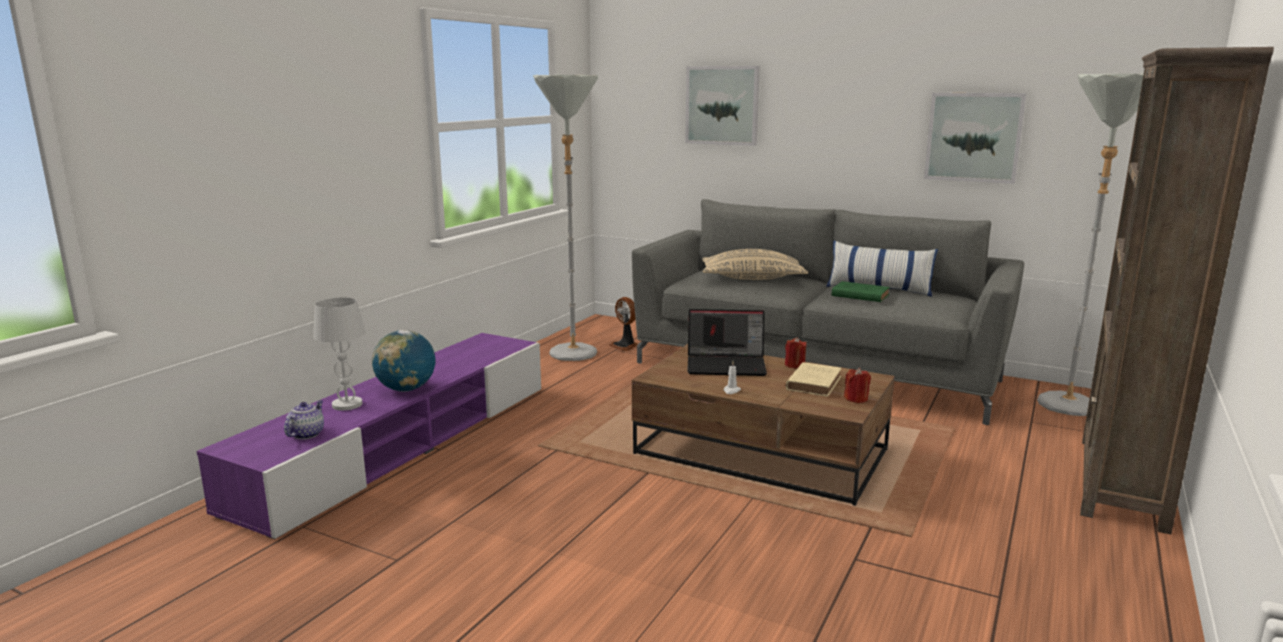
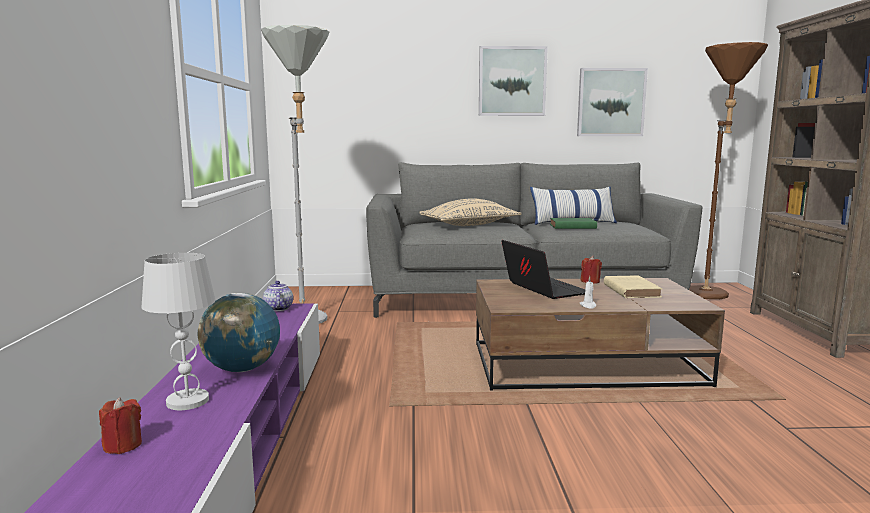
camera: 30 degrees left, 5 degrees down
teapot [284,400,324,439] -> teapot moved to [263,281,293,311]
fan [608,297,637,351] -> none
picture [685,66,760,146] -> picture moved to [479,46,548,116]
laptop [687,309,767,376] -> laptop turned 90 degrees counterclockwise [501,240,585,299]
red candle [844,368,871,403] -> red candle moved to [99,397,142,454]
grey floor lamp [1037,74,1144,416] -> brown floor lamp [689,42,768,299]

